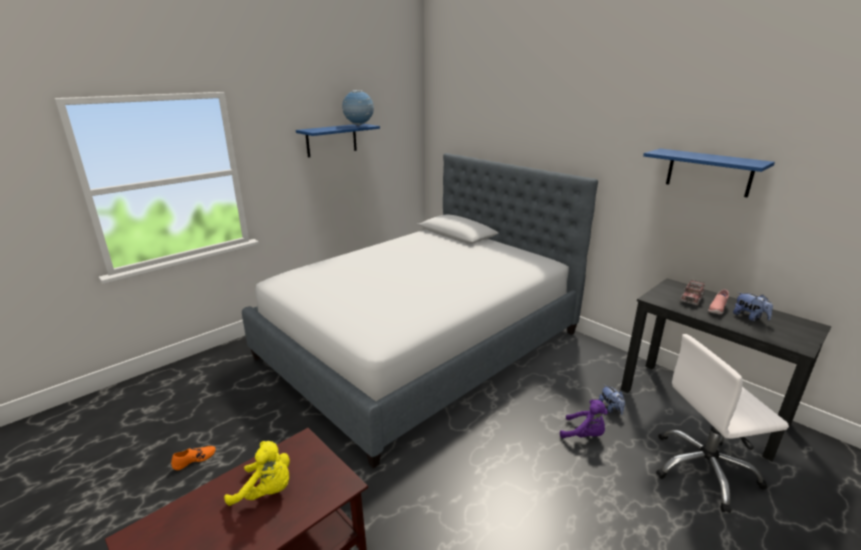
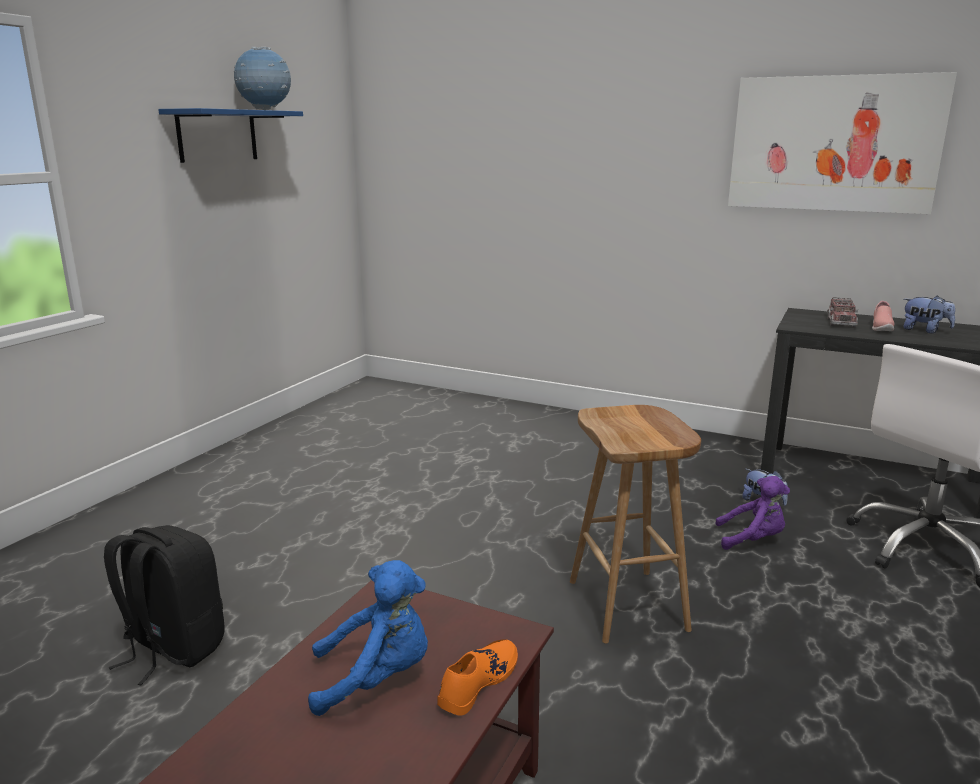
camera: 20 degrees left, 5 degrees down
orange shoe [171,446,216,470] -> orange shoe moved to [437,639,518,716]
yellow plush toy [224,441,290,506] -> blue plush toy [308,560,428,716]
bed [242,153,598,468] -> none
blue shelf [643,148,775,198] -> picture [728,72,957,214]
none -> black backpack [104,525,225,685]
none -> brown stool [570,405,701,643]

